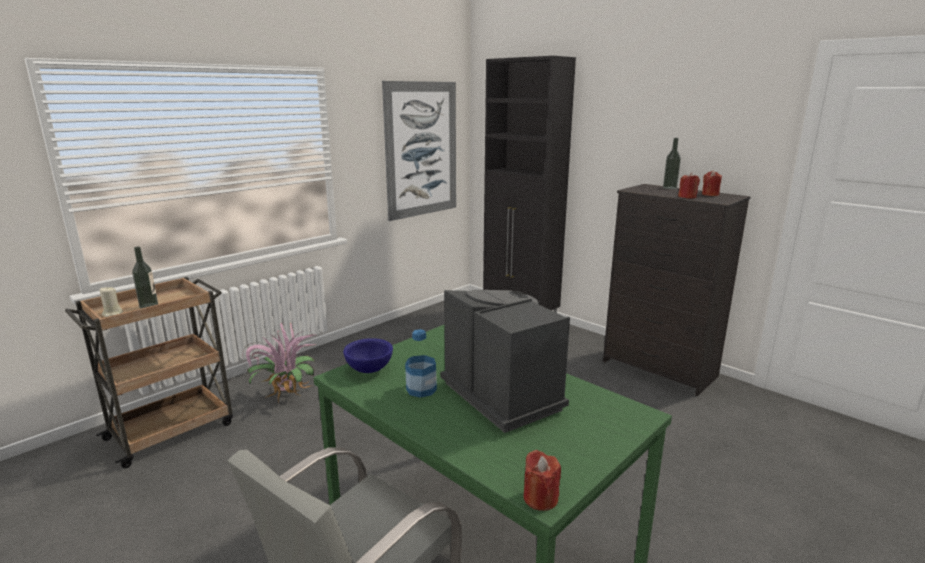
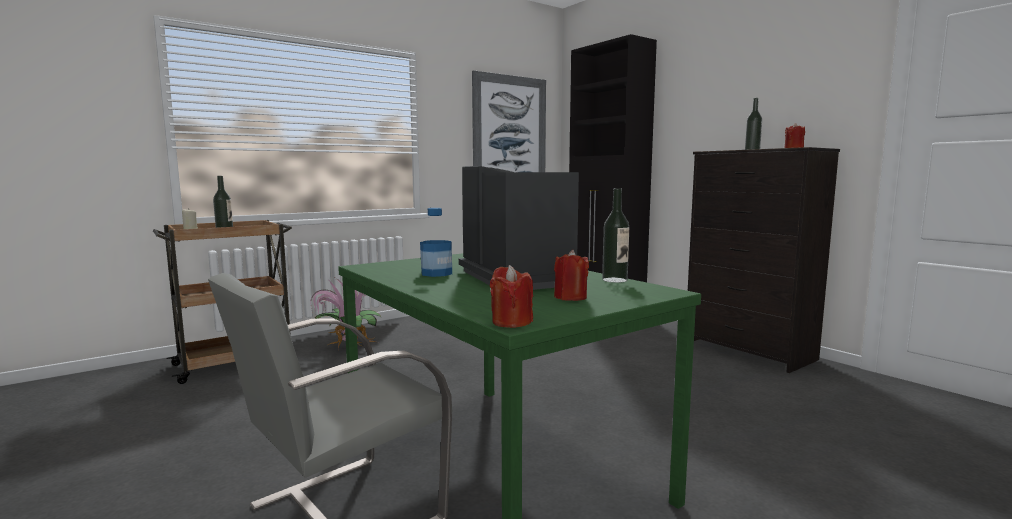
camera: 10 degrees right, 10 degrees down
blue bowl [343,338,393,373] -> none
red candle [678,173,700,198] -> red candle moved to [554,250,589,301]
none -> bottle [602,188,629,283]

